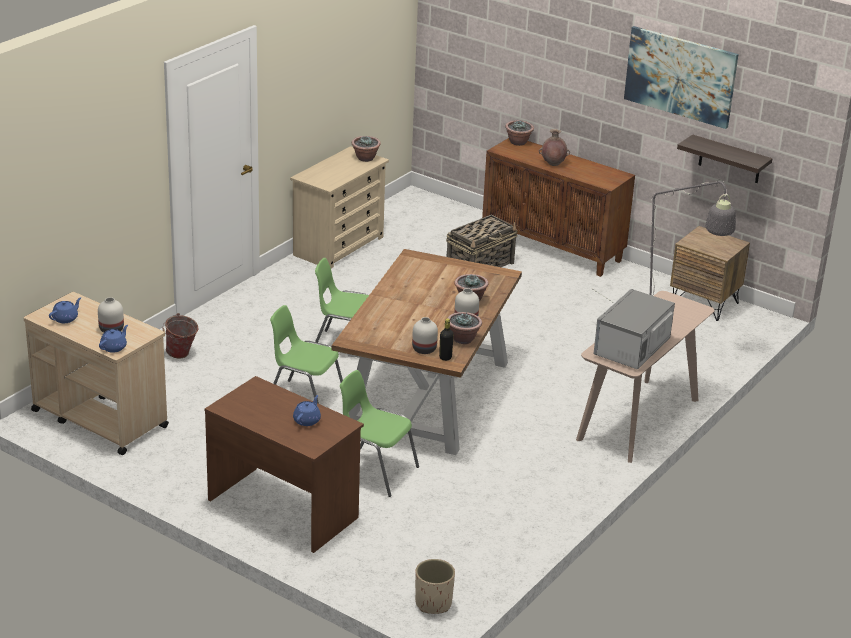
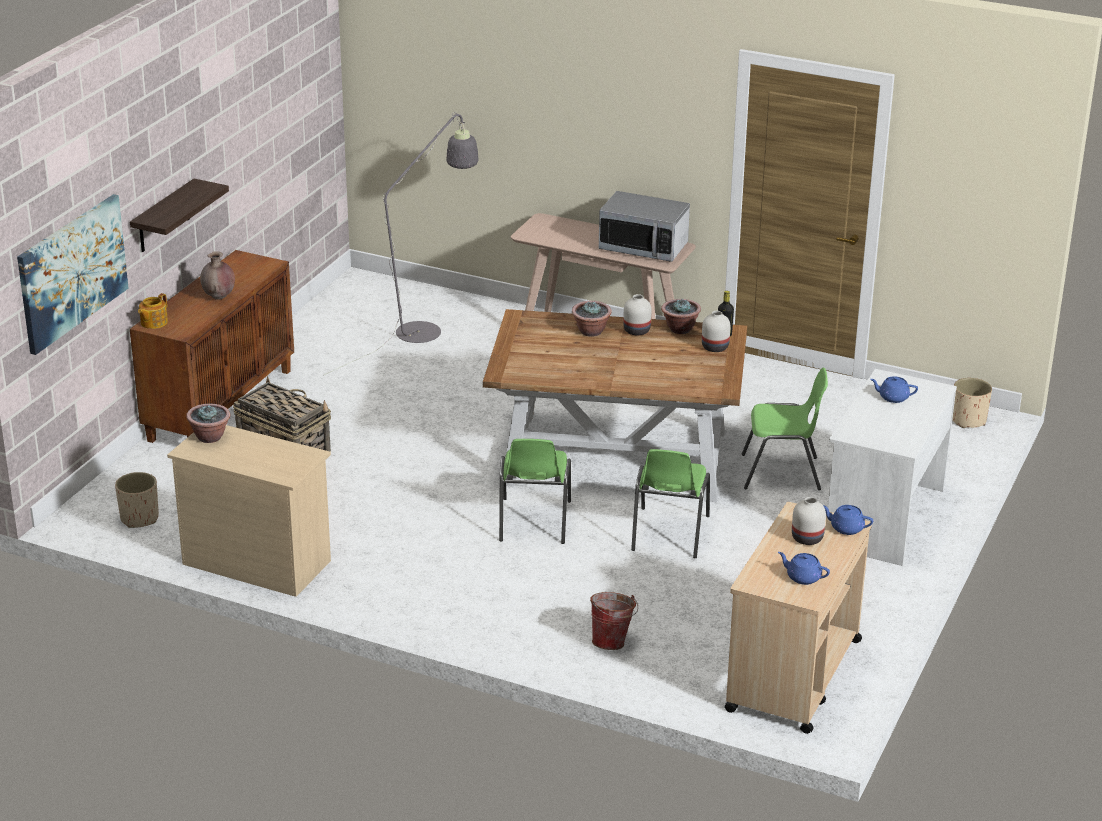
camera: 100 degrees left, 0 degrees up
brown desk [205,376,364,553] -> white desk [828,369,957,566]
green chair [340,370,419,497] -> green chair turned 105 degrees counterclockwise [741,368,828,490]
potted plant [505,120,534,146] -> teapot [138,293,168,329]
picture [624,26,739,129] -> picture moved to [17,194,128,355]
brown nightstand [670,226,750,321] -> none
shelf [677,134,773,183] -> shelf moved to [130,179,229,252]
none -> beige planter [115,472,159,528]

